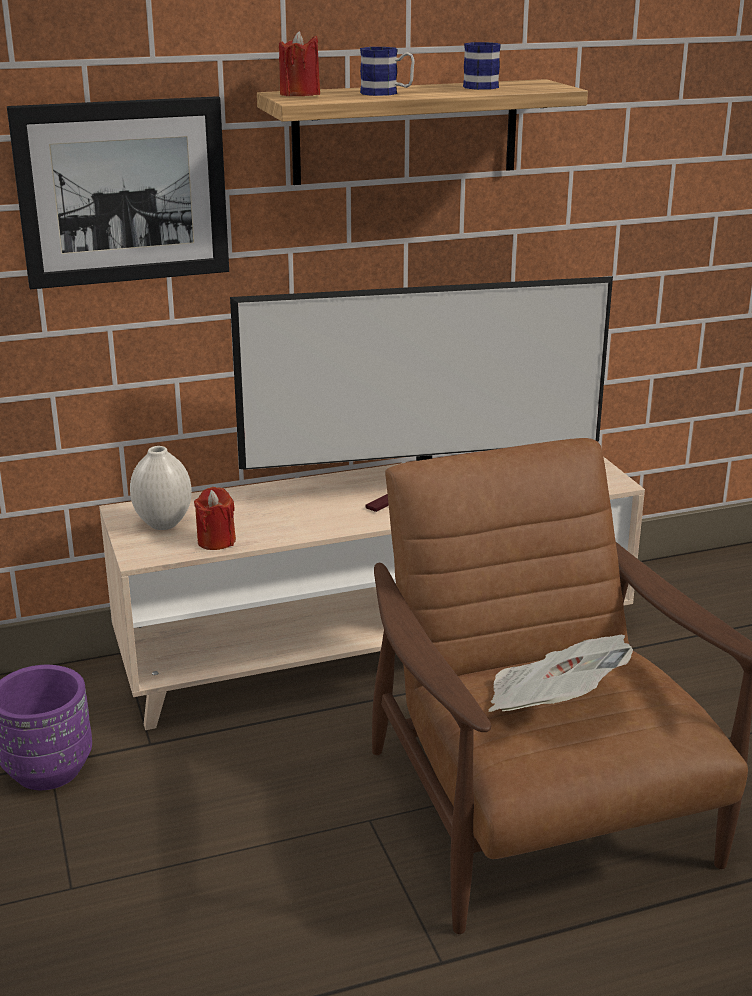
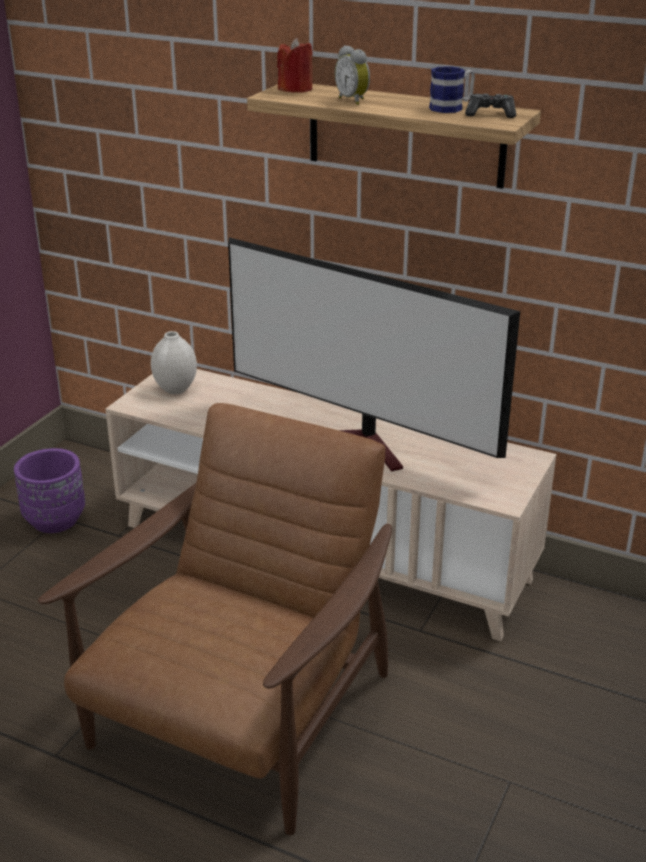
camera: 45 degrees right, 5 degrees up
picture [7,96,229,289] -> none
red candle [194,487,236,550] -> none
mug [360,47,415,96] -> alarm clock [334,45,370,105]
newspaper [488,635,633,712] -> none
none -> game controller [465,94,516,118]

